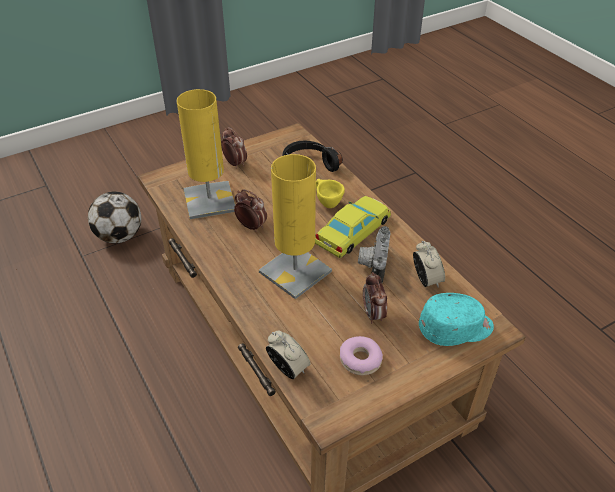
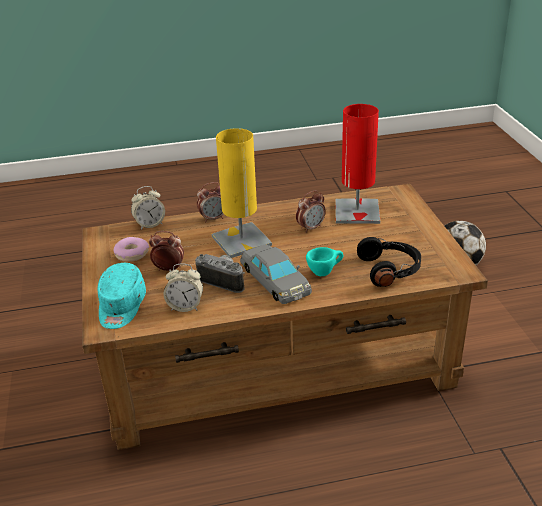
camera: 110 degrees right, 10 degrees down
yellow table lamp [177,89,235,219] -> red table lamp [335,104,380,224]
alarm clock [221,128,247,169] -> alarm clock moved to [197,182,223,222]
yellow toy car [315,196,391,258] -> grey toy car [240,244,312,304]
yellow cup [316,179,345,208] -> turquoise cup [306,247,343,276]

